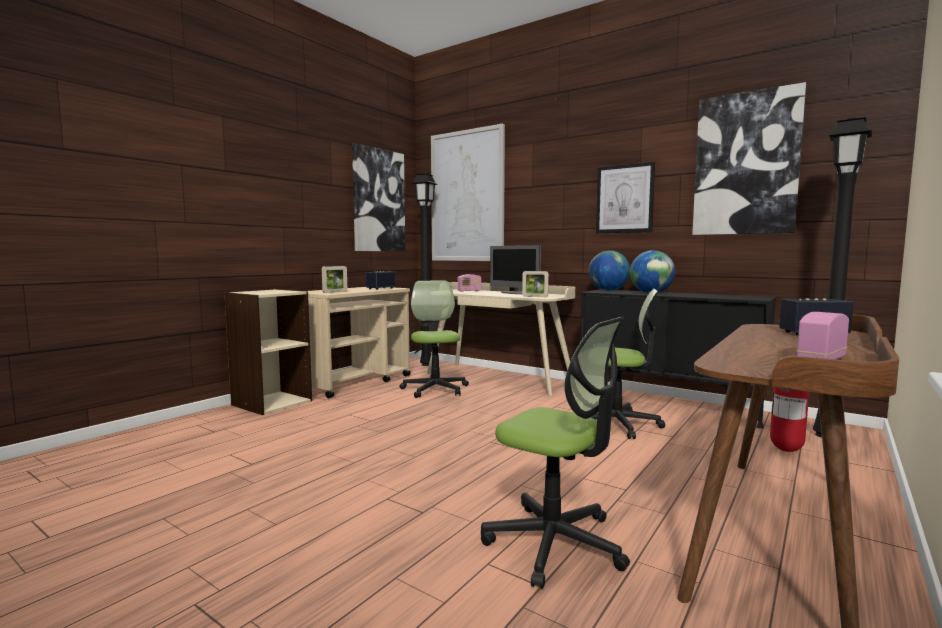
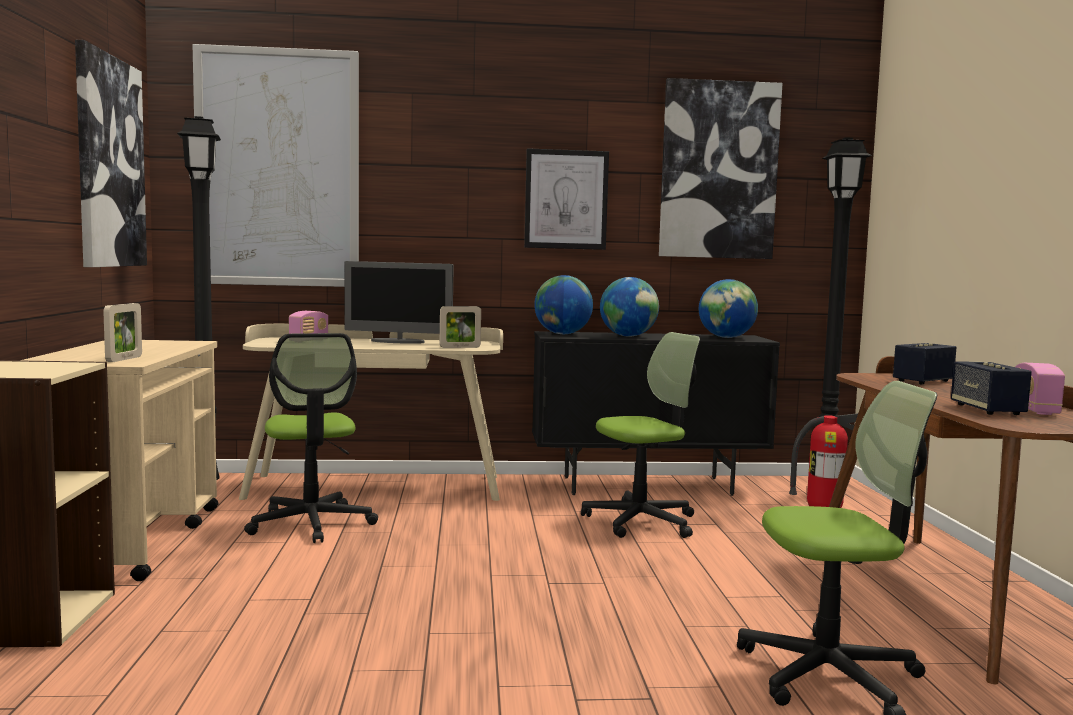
camera: 40 degrees left, 0 degrees up
speaker [366,271,395,290] -> speaker moved to [951,361,1032,415]
office chair [399,281,469,398] -> office chair turned 150 degrees counterclockwise [244,333,378,543]
none -> globe [699,279,758,338]

